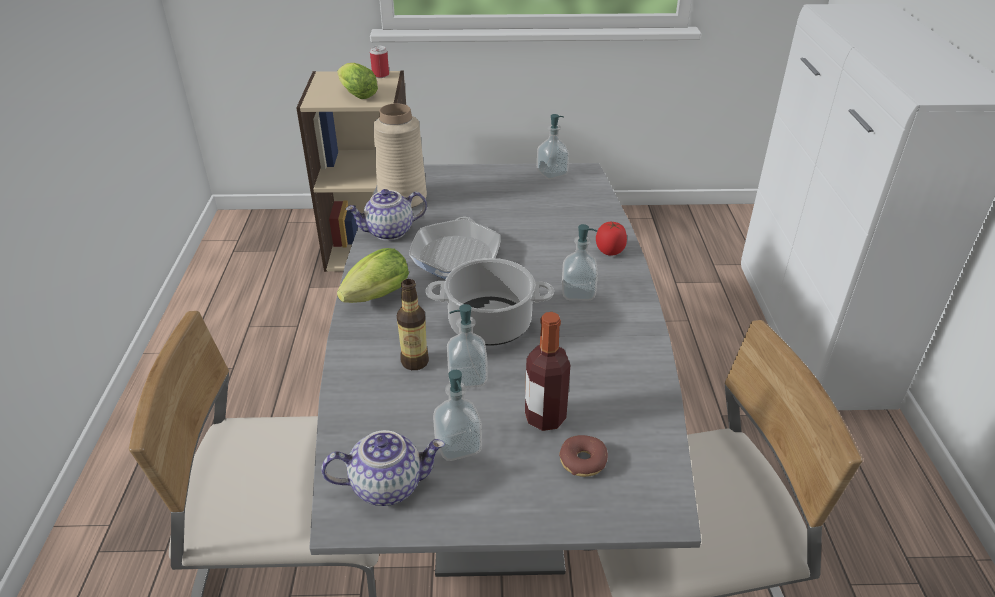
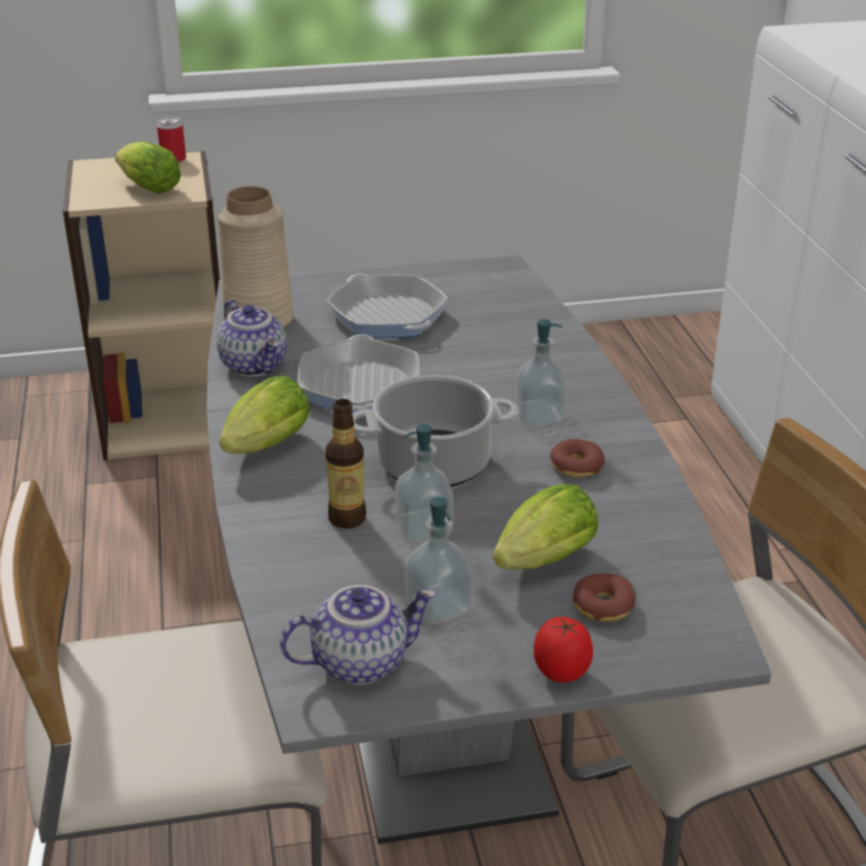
camera: 10 degrees left, 5 degrees down
teapot [345,189,427,241] -> teapot turned 90 degrees counterclockwise [217,300,287,377]
bottle [525,312,570,431] -> lettuce [493,485,598,570]
soap dispenser [537,114,569,179] -> none
tomato [596,222,627,256] -> tomato moved to [534,617,593,683]
none -> frying pan [326,274,448,338]
none -> donut [550,439,605,478]

